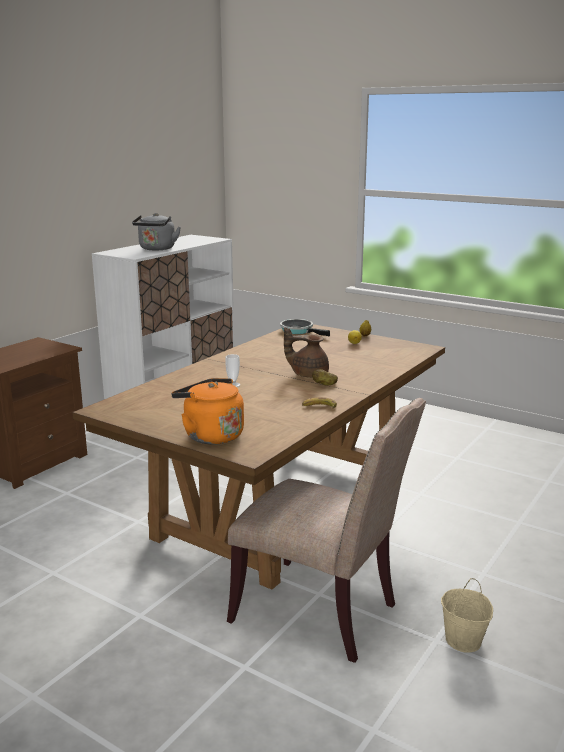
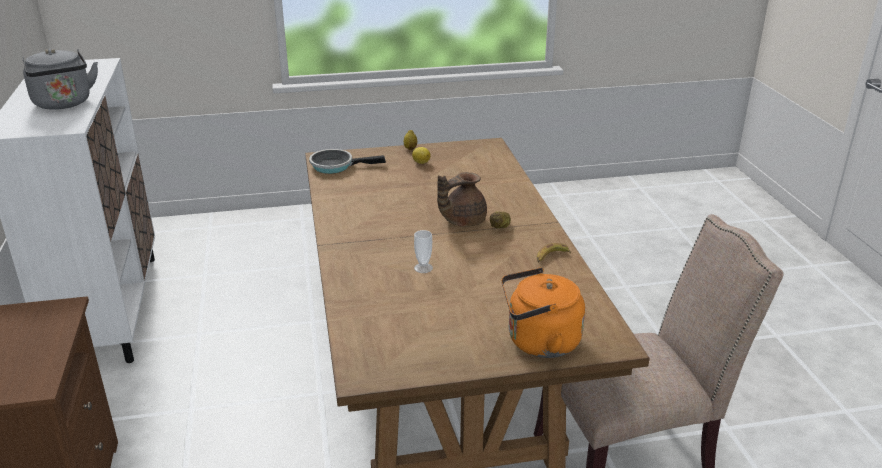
camera: 45 degrees left, 10 degrees up
beige bucket [441,578,493,653] -> none

